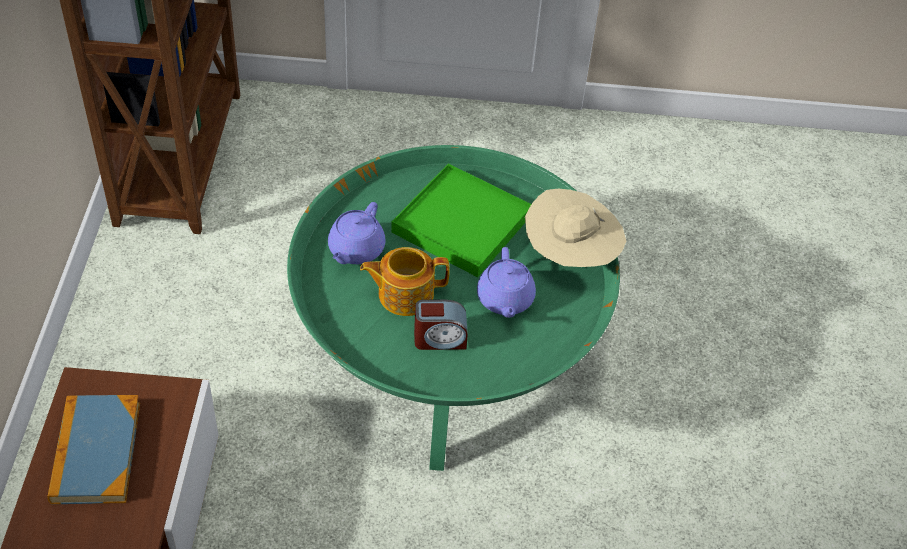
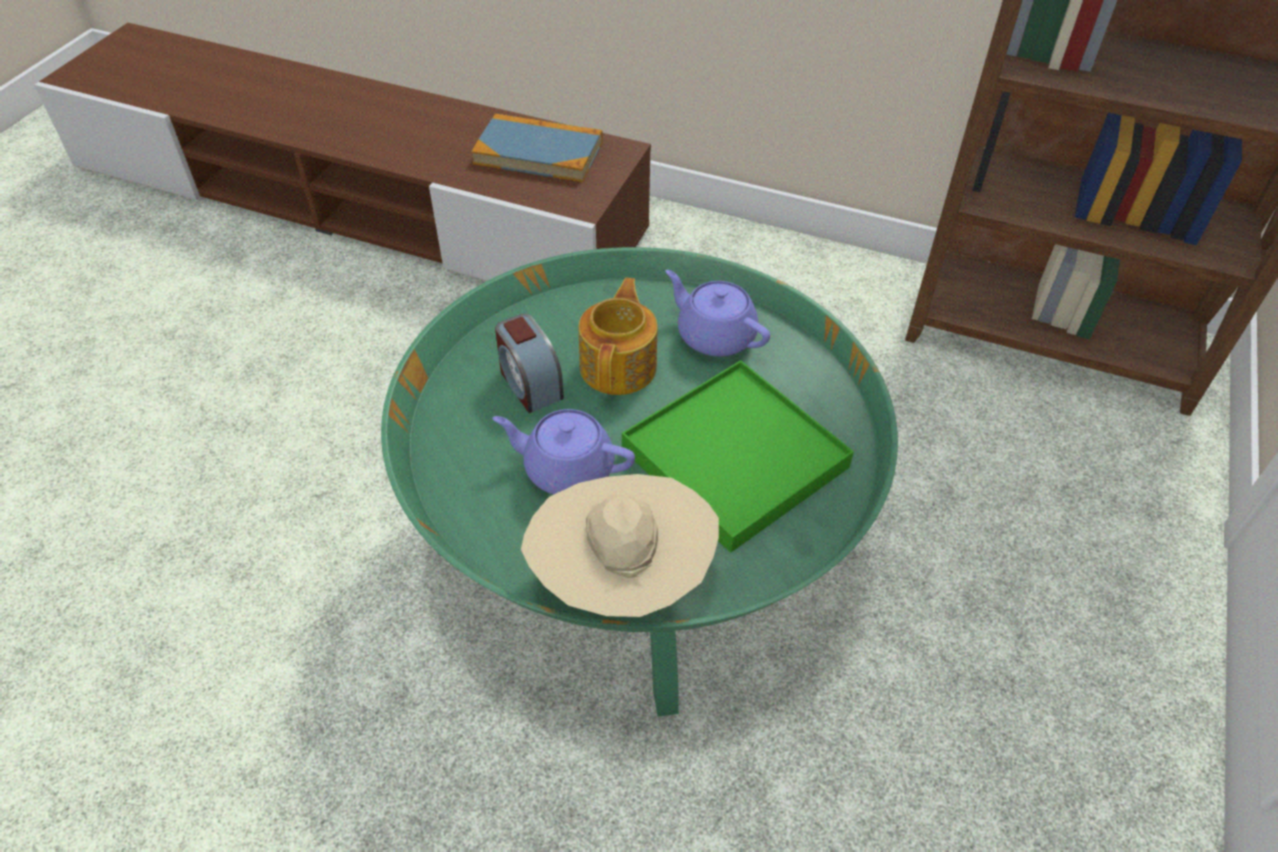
camera: 110 degrees right, 0 degrees up
alarm clock [414,300,468,350] -> alarm clock turned 45 degrees counterclockwise [495,314,564,413]

